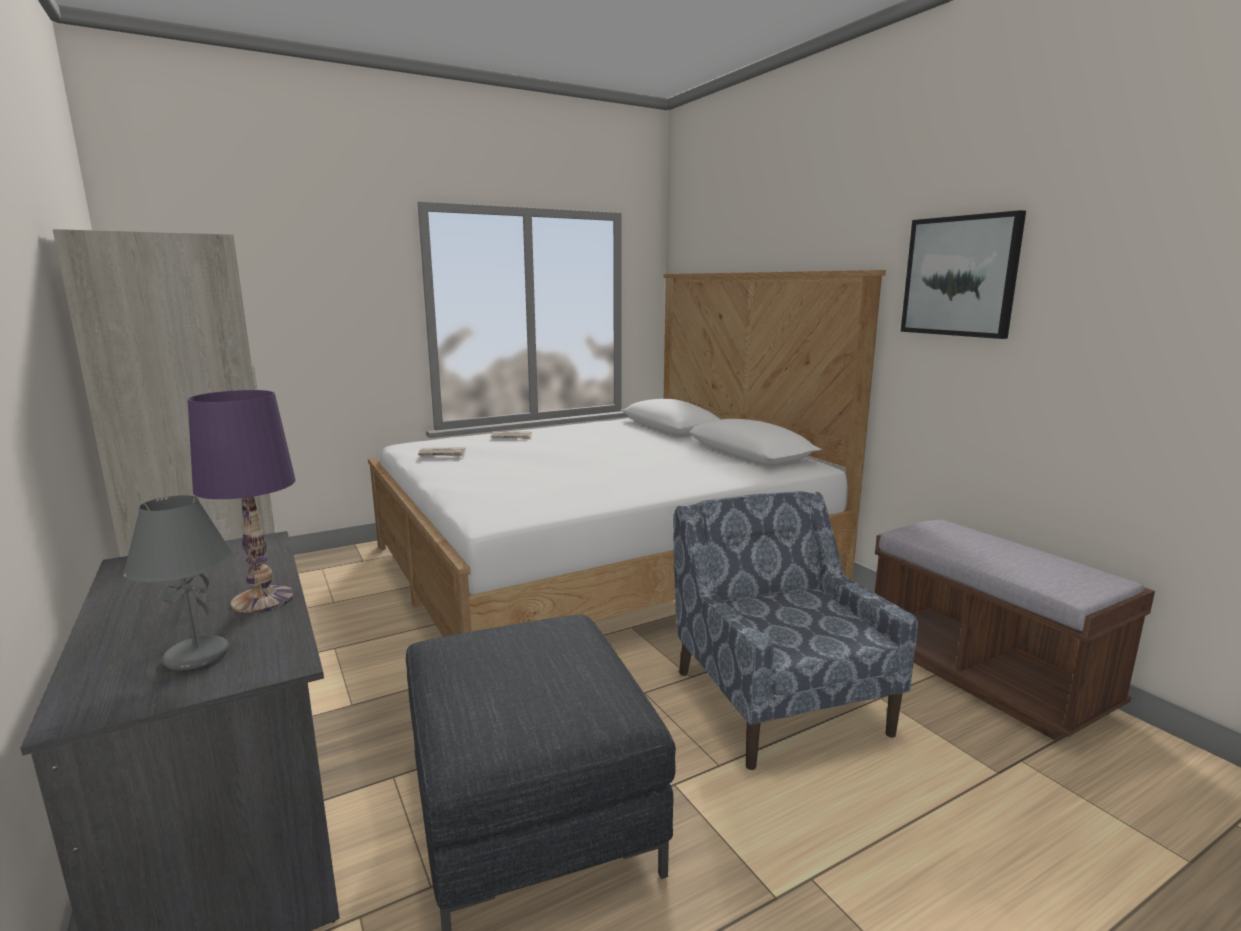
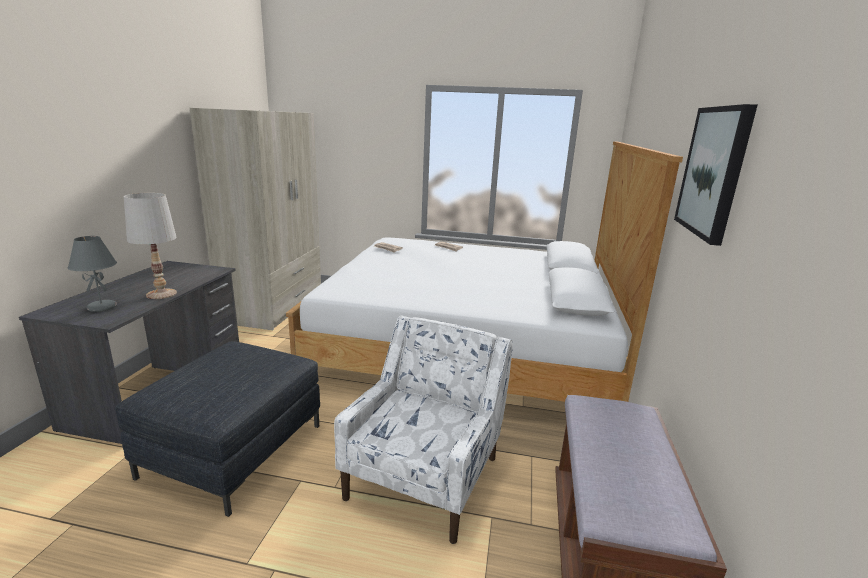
camera: 40 degrees right, 5 degrees up
purple table lamp [188,390,296,613] -> white table lamp [124,193,177,299]
blue armchair [673,491,918,770] -> white armchair [334,315,513,544]

